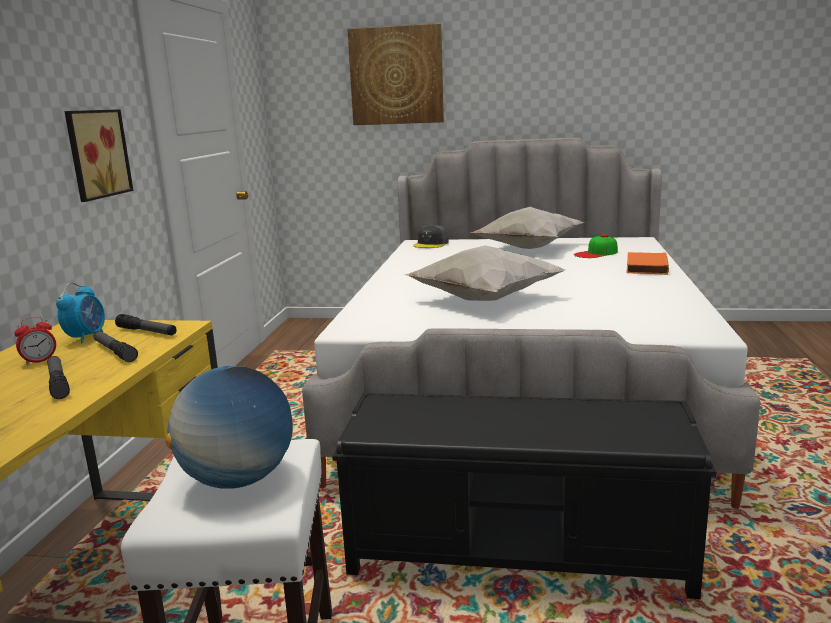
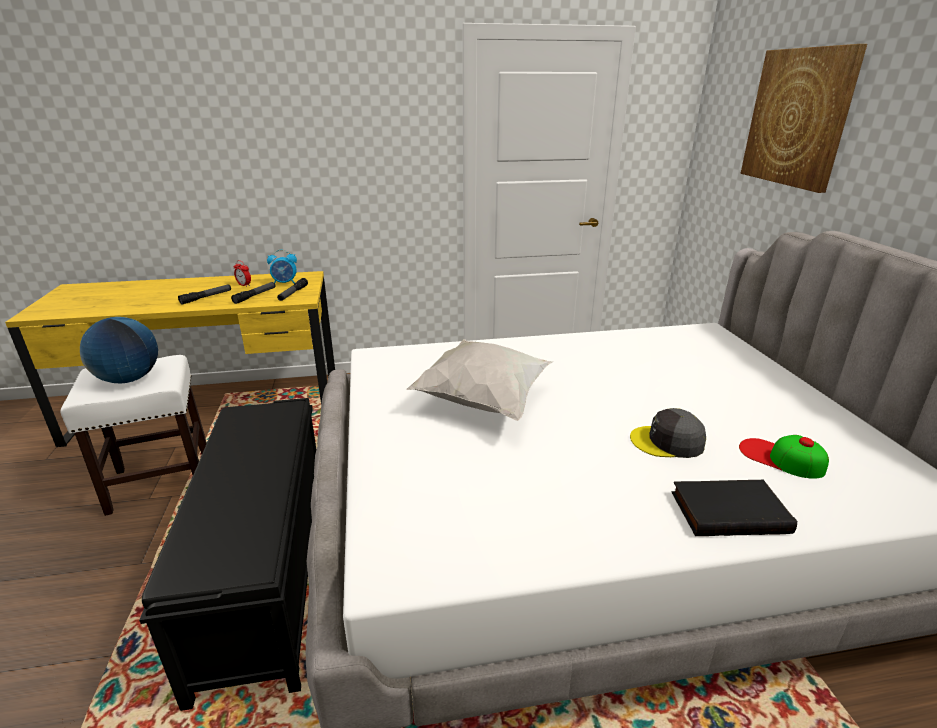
camera: 70 degrees right, 10 degrees up
picture [64,109,134,202] -> none
grey cap [413,225,449,248] -> grey cap moved to [630,408,706,458]
white pillow [470,207,585,249] -> none
orange book [626,252,669,275] -> black book [671,480,797,536]

